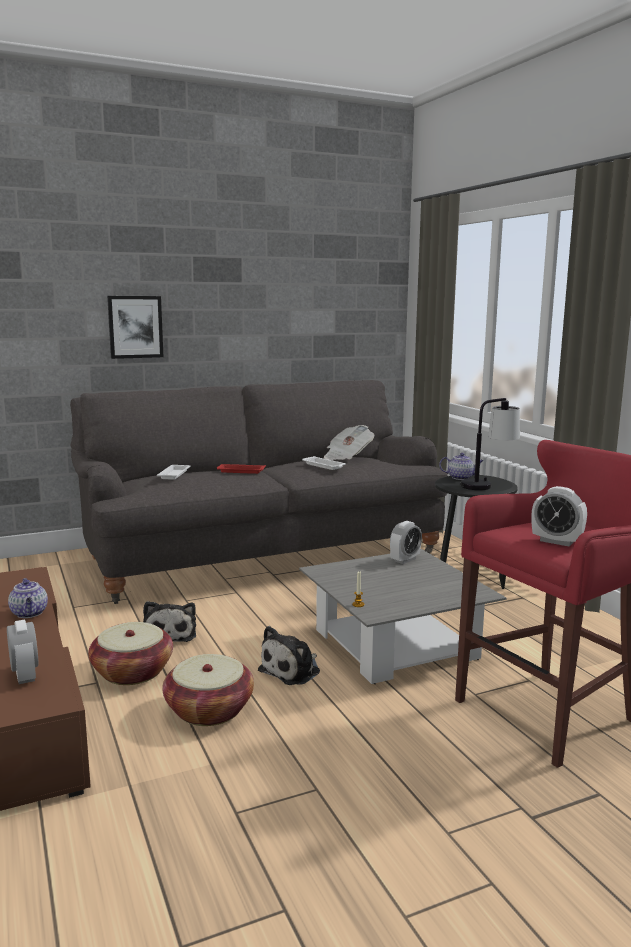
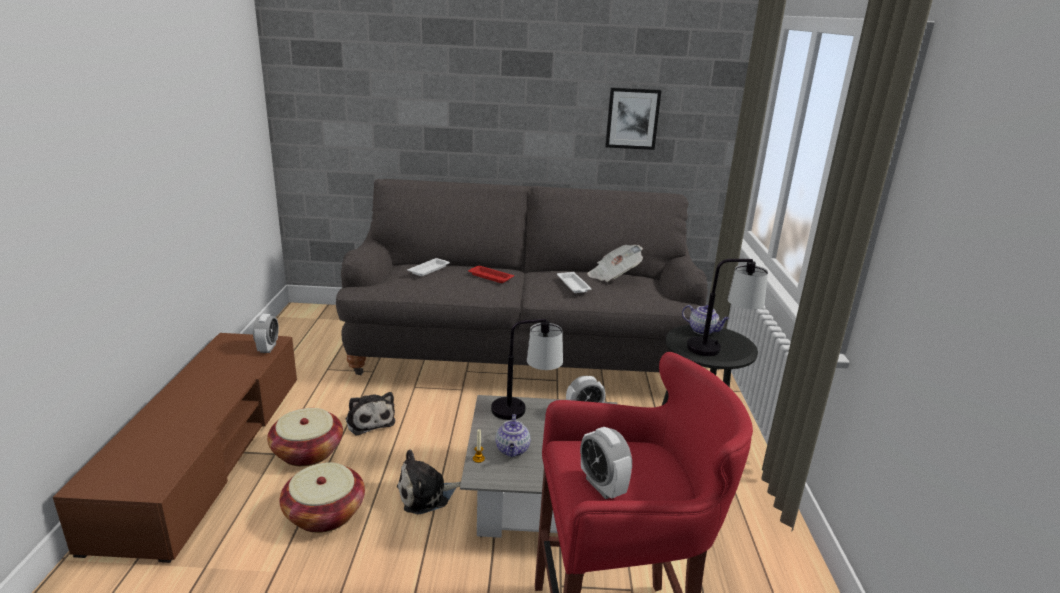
camera: 25 degrees right, 10 degrees up
alarm clock [7,620,38,684] -> alarm clock moved to [253,314,279,353]
teapot [8,578,48,618] -> teapot moved to [496,414,531,457]
picture [107,296,164,359] -> picture moved to [605,87,662,150]
plush toy [143,601,196,642] -> plush toy turned 45 degrees counterclockwise [345,392,395,436]
none -> table lamp [491,319,563,420]

